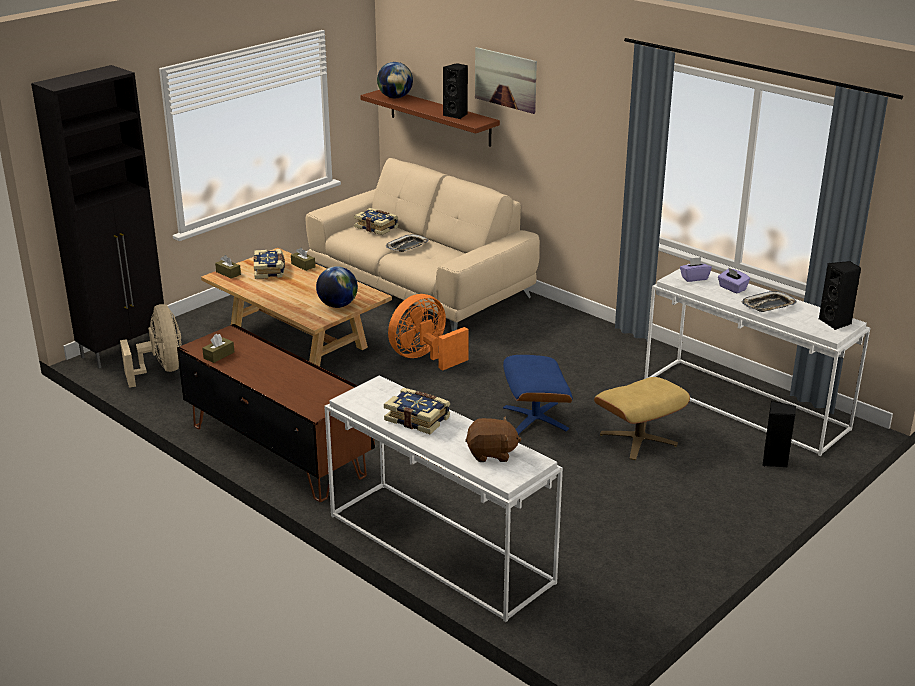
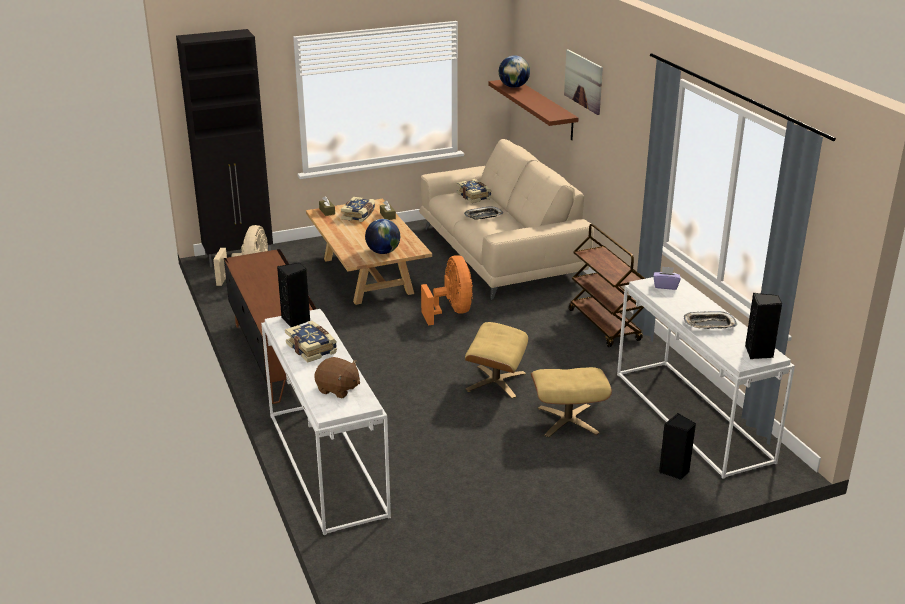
camera: 25 degrees right, 0 degrees up
brown tissue box [202,334,234,363] -> none
orange fan [388,294,469,370] -> orange fan turned 90 degrees clockwise [421,255,473,325]
black speaker [443,63,468,119] -> black speaker moved to [277,263,310,327]
blue ottoman [503,355,573,435] -> beige ottoman [465,322,528,398]
purple tissue box [718,267,750,293] -> none
none -> brown cart [569,224,645,347]

